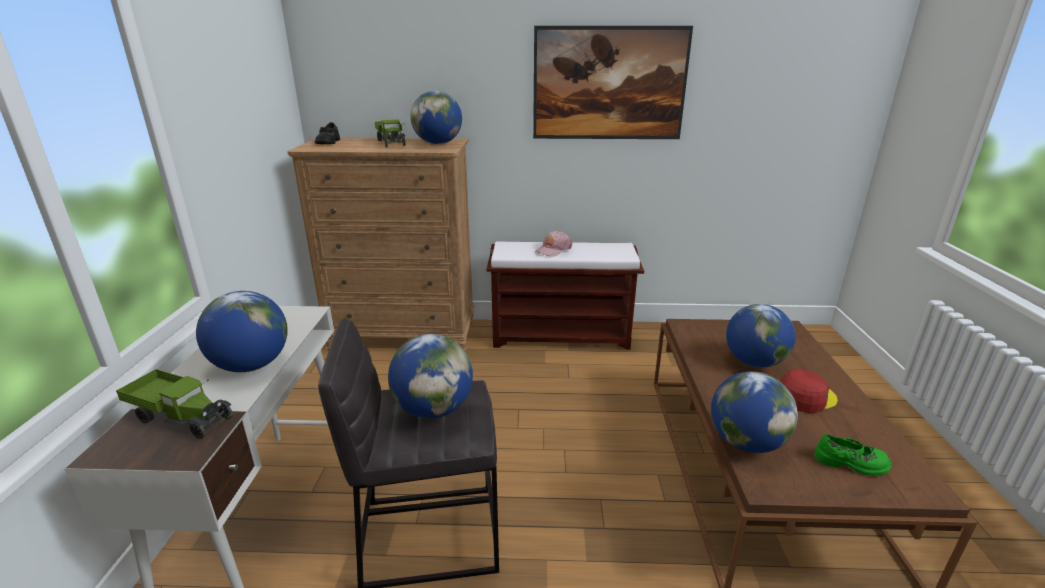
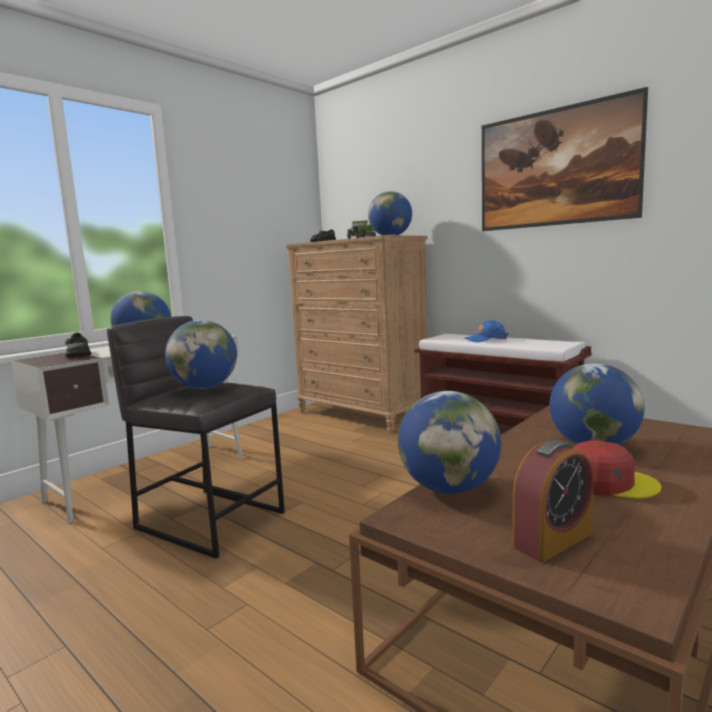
camera: 40 degrees right, 15 degrees down
toy truck [116,369,234,439] -> black shoe [65,333,91,357]
pink cap [535,230,572,257] -> blue cap [464,320,508,342]
green shoe [814,434,892,476] -> alarm clock [513,440,593,562]

